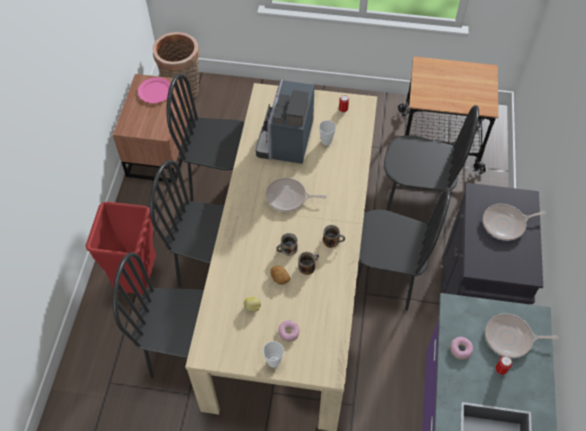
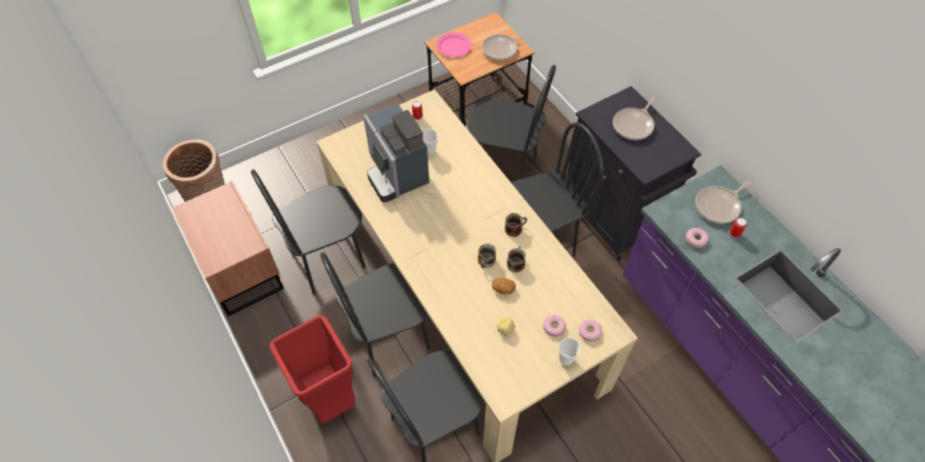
camera: 40 degrees left, 0 degrees up
pink plate [138,77,171,103] -> pink plate moved to [436,32,472,57]
frying pan [266,178,327,212] -> frying pan moved to [482,31,529,61]
black chair [384,105,479,211] -> black chair turned 45 degrees clockwise [466,65,556,179]
none -> donut [579,320,602,342]

